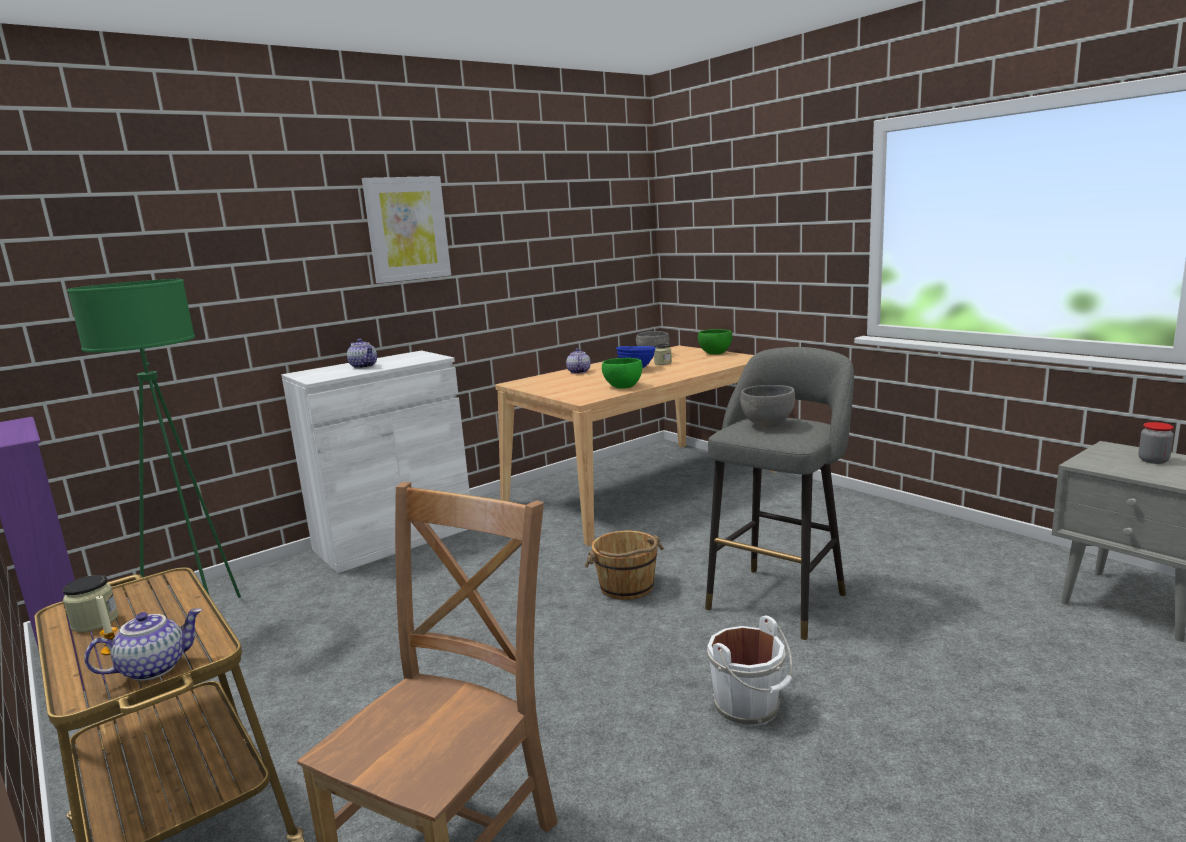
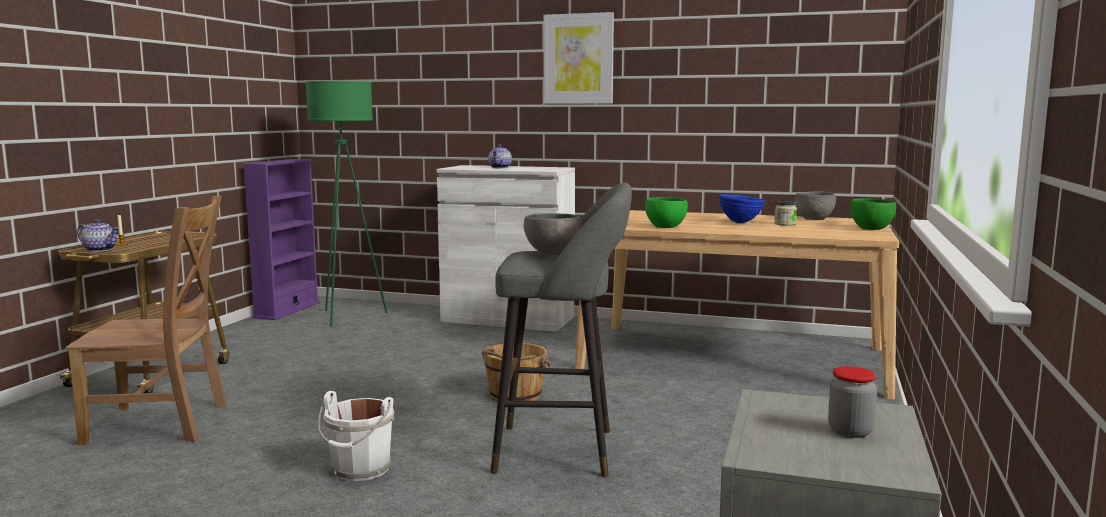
camera: 55 degrees right, 5 degrees down
jar [63,575,118,632] -> none
teapot [566,348,591,374] -> none

